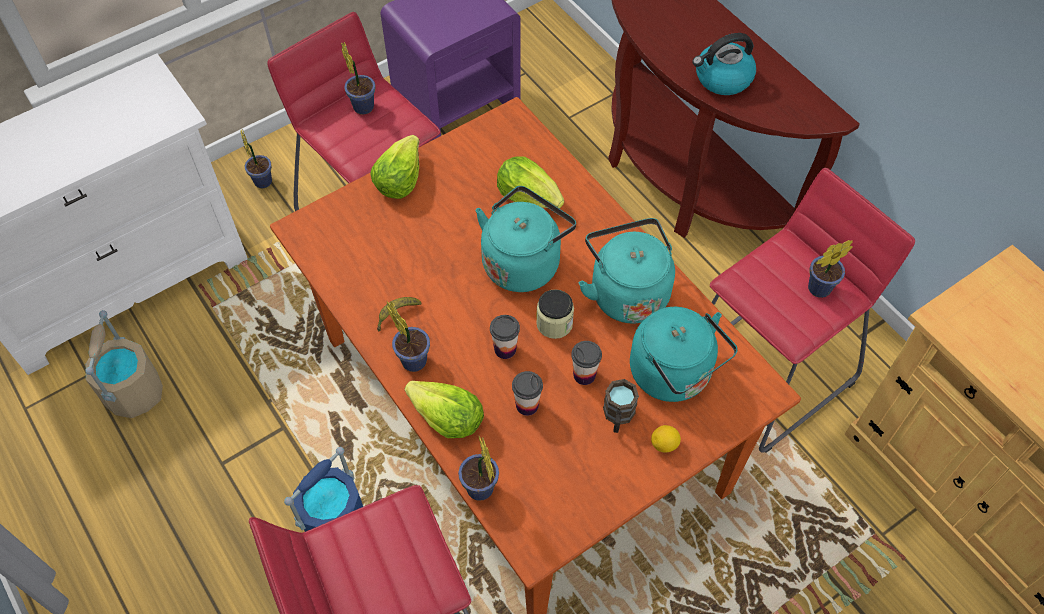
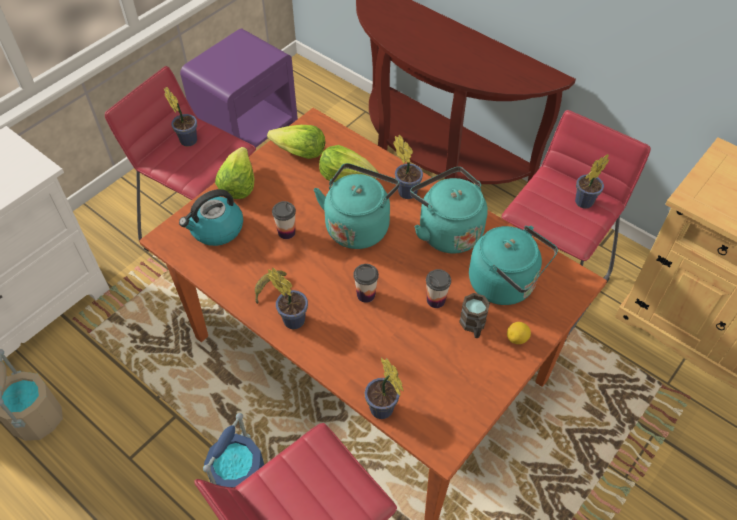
camera: 15 degrees left, 5 degrees down
potted plant [240,129,272,189] -> potted plant moved to [393,134,423,199]
lettuce [405,381,484,438] -> lettuce moved to [267,125,326,159]
cup [512,371,543,416] -> cup moved to [272,201,296,239]
jar [536,289,574,339] -> none
kettle [692,33,756,95] -> kettle moved to [179,189,243,246]

